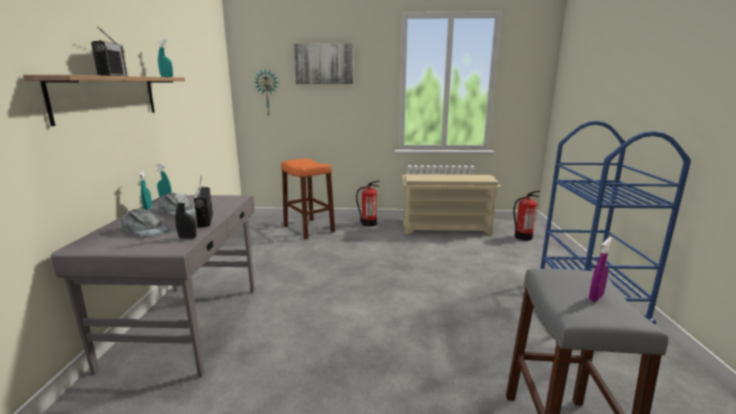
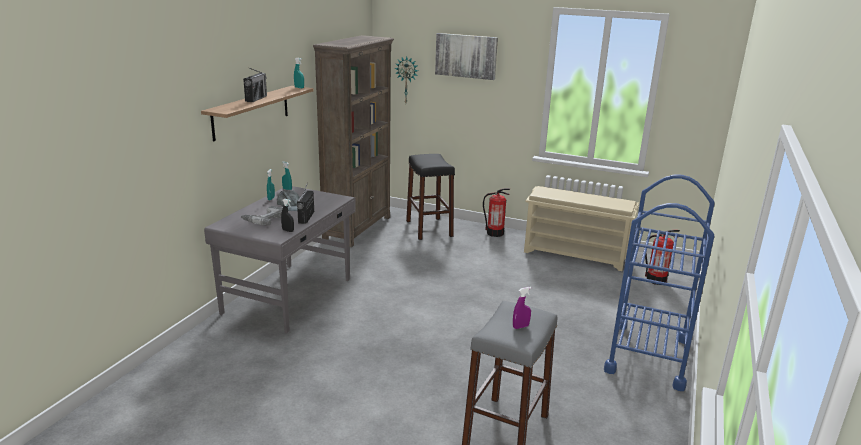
camera: 20 degrees right, 5 degrees up
grey cap [121,209,170,237] -> power drill [241,206,283,226]
orange stool [281,158,335,240] -> black stool [406,154,455,240]
none -> brown bookcase [313,35,394,247]

